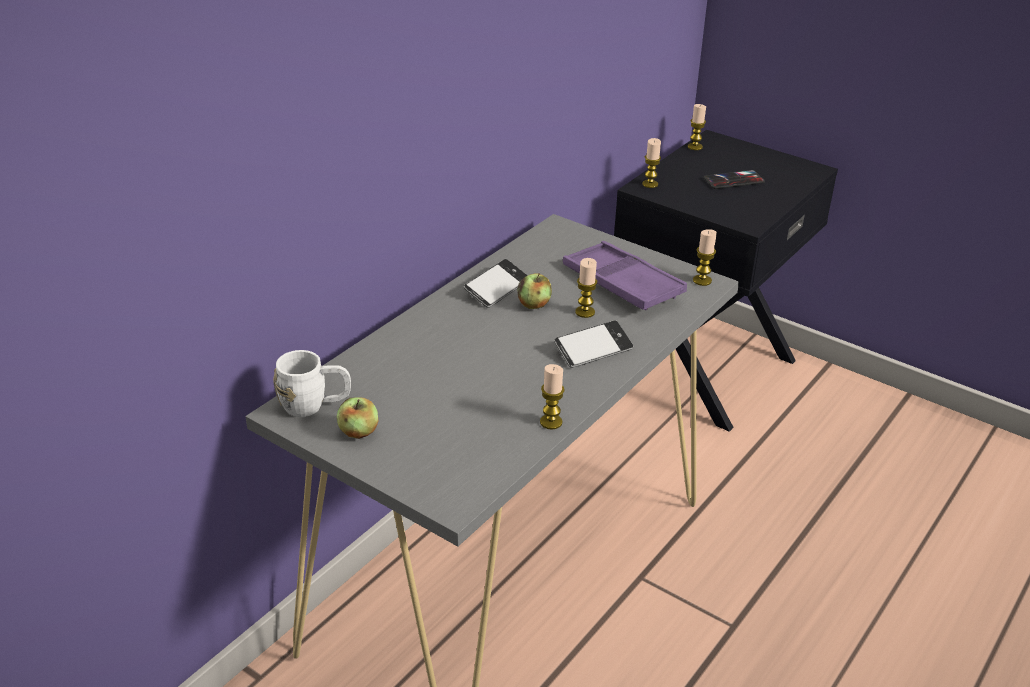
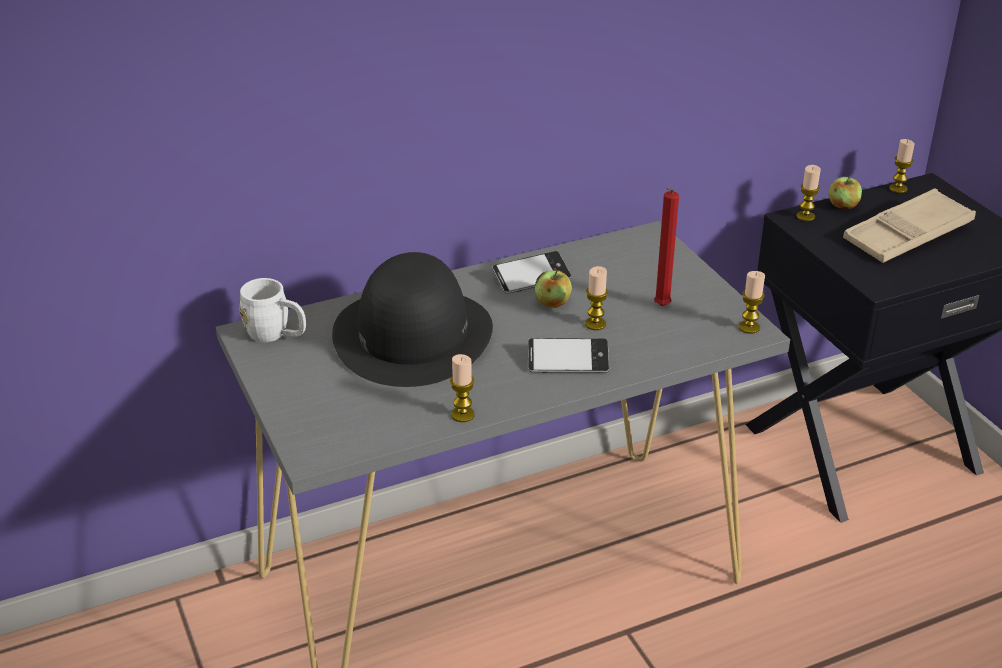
camera: 30 degrees right, 0 degrees up
apple [337,397,378,439] -> apple moved to [828,177,862,209]
purple tray [563,241,687,310] -> red candle [654,187,679,306]
phone [703,170,765,189] -> beige tray [843,188,976,263]
none -> black hat [332,252,493,387]

